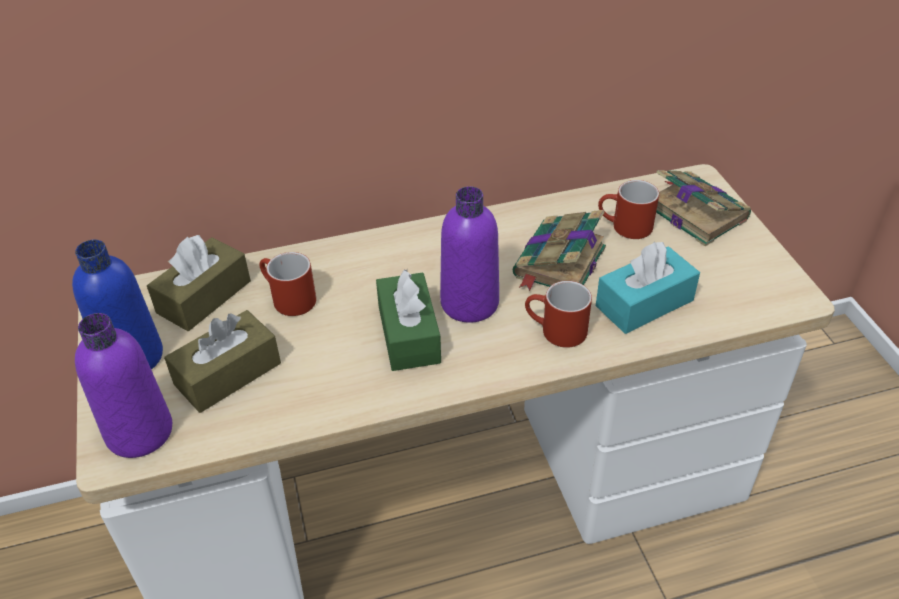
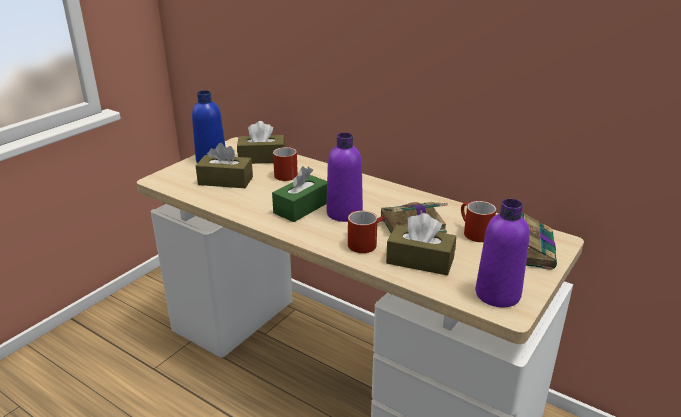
camera: 50 degrees right, 15 degrees down
purple bottle [75,313,172,458] -> purple bottle moved to [476,199,530,307]
turquoise tissue box [596,242,700,334] -> brown tissue box [386,213,456,275]

